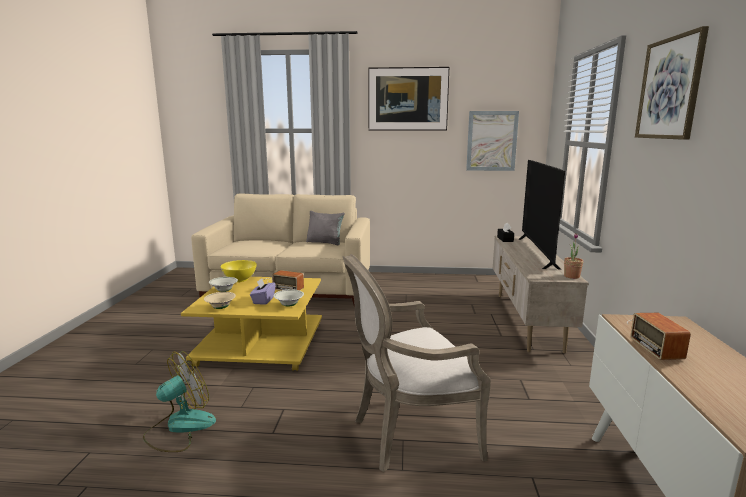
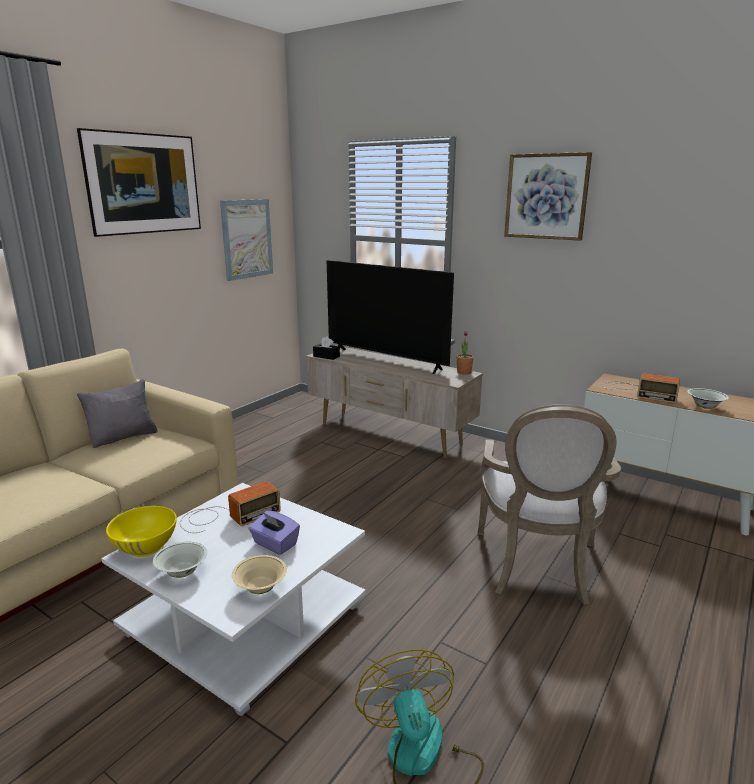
camera: 60 degrees left, 5 degrees up
yellow coffee table [181,277,322,371] -> white coffee table [101,483,366,716]
white bowl [273,289,304,306] -> white bowl moved to [688,388,729,409]

